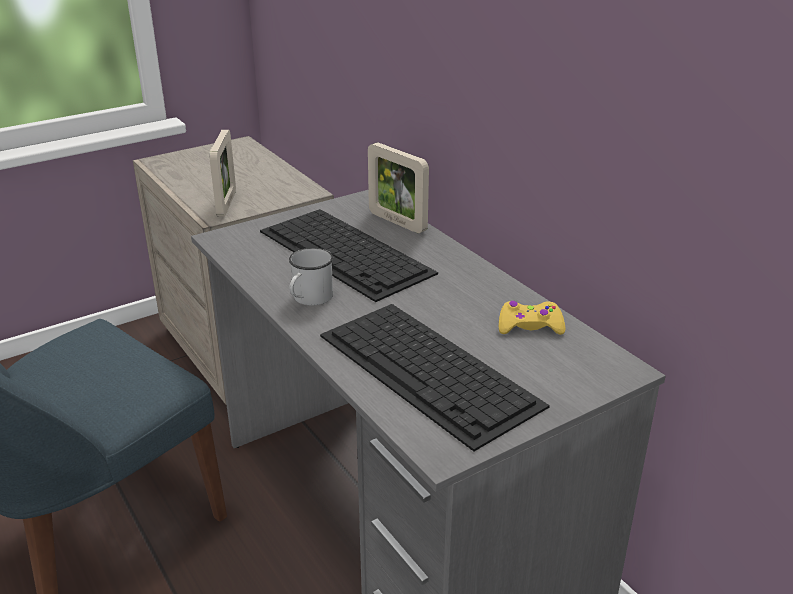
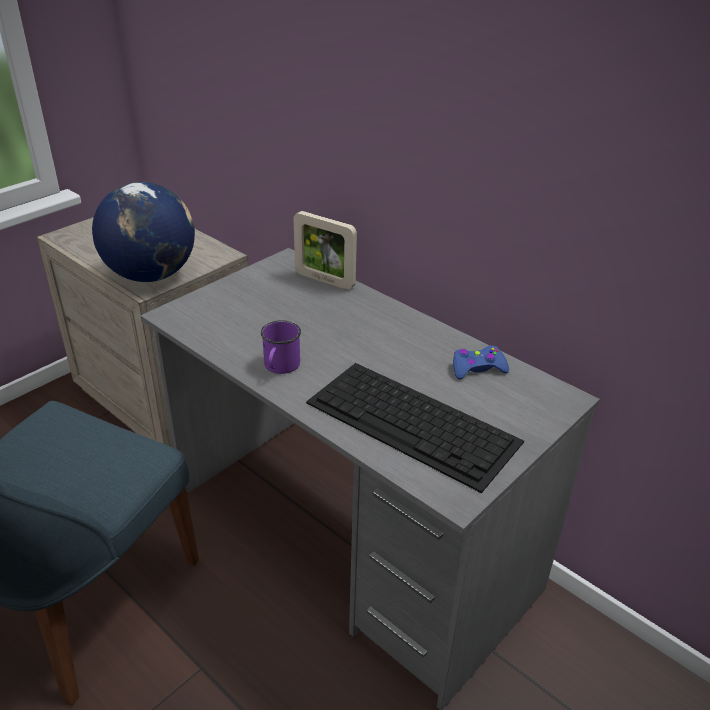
camera: 15 degrees left, 5 degrees up
picture frame [209,130,236,216] -> globe [92,182,195,282]
keyboard [260,209,438,302] -> none
white mug [289,248,333,306] -> purple mug [261,320,301,374]
yellow game controller [499,301,565,335] -> blue game controller [453,346,509,379]

